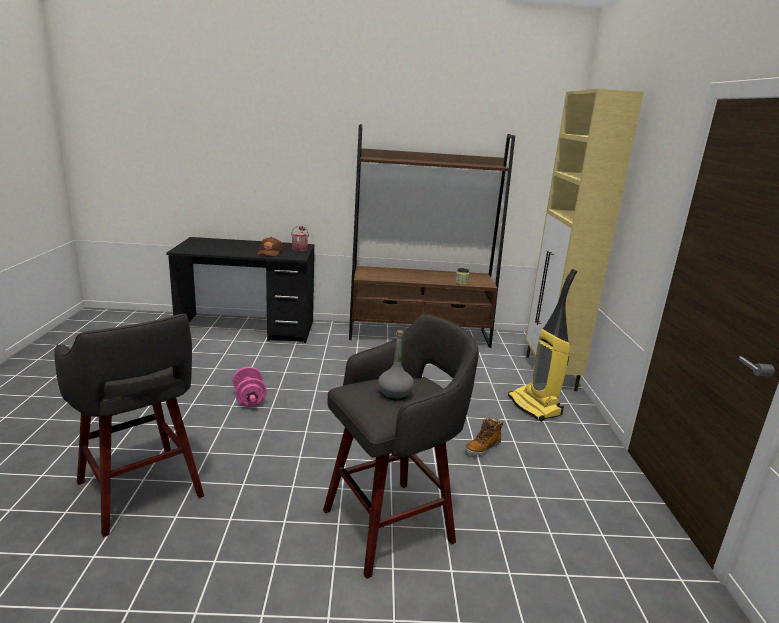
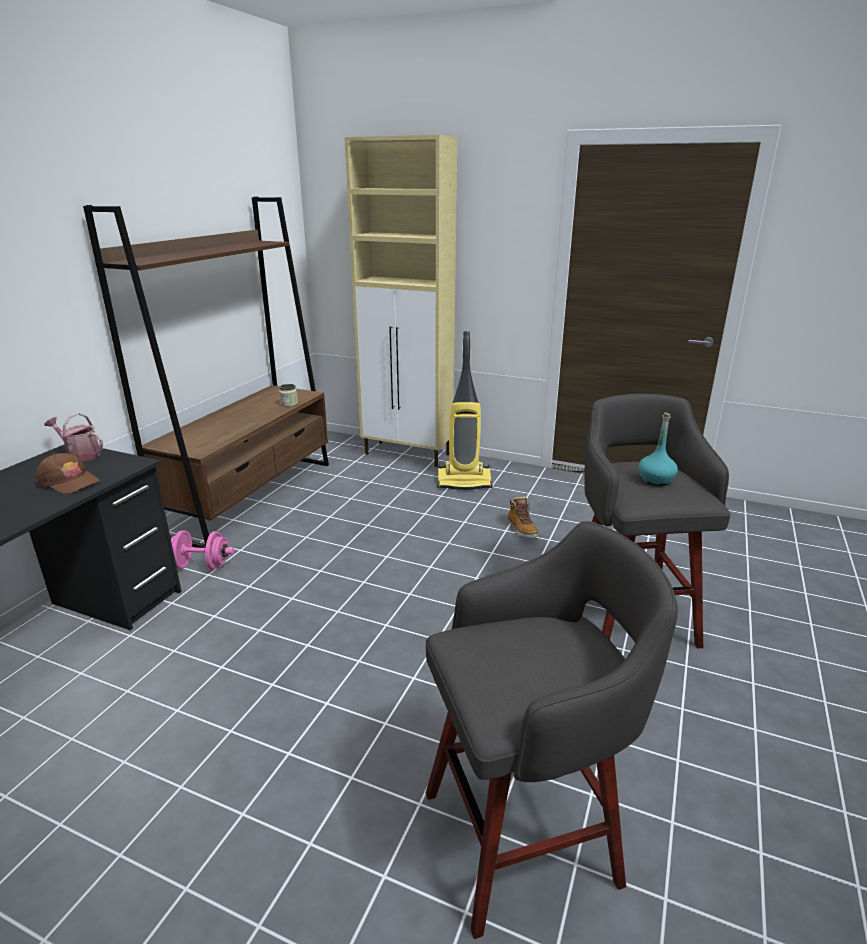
camera: 65 degrees left, 5 degrees up
pink dumbbell [233,367,267,407] -> pink dumbbell moved to [171,531,234,570]
grey bottle [378,330,414,400] -> turquoise bottle [638,413,678,486]

